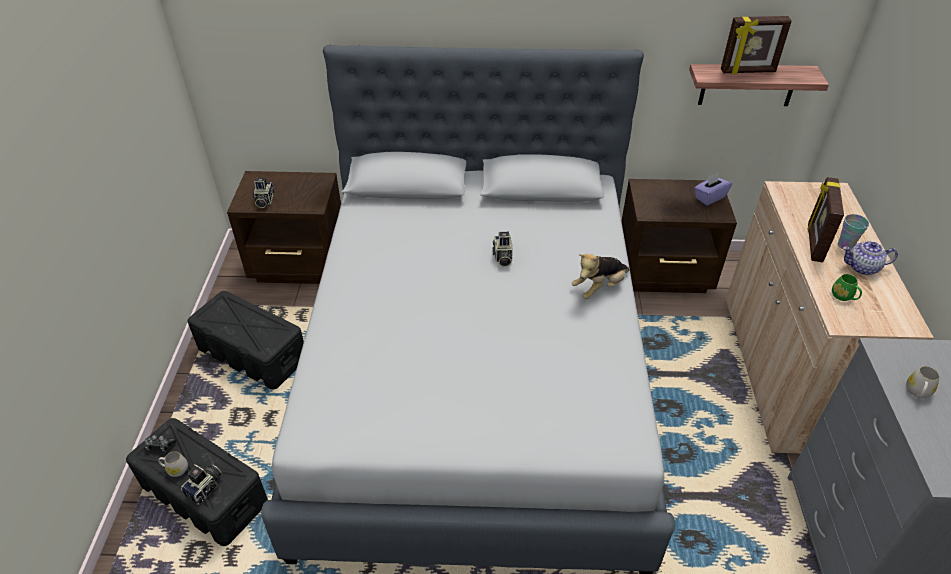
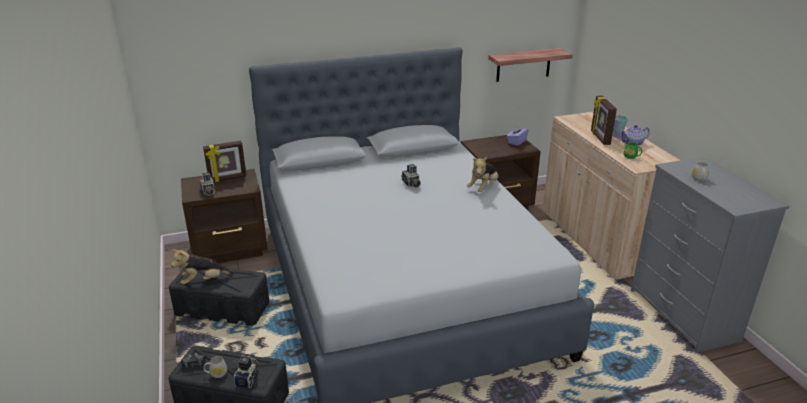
camera: 20 degrees left, 15 degrees down
picture frame [721,16,792,74] -> picture frame moved to [203,141,247,182]
none -> plush toy [171,249,235,285]

